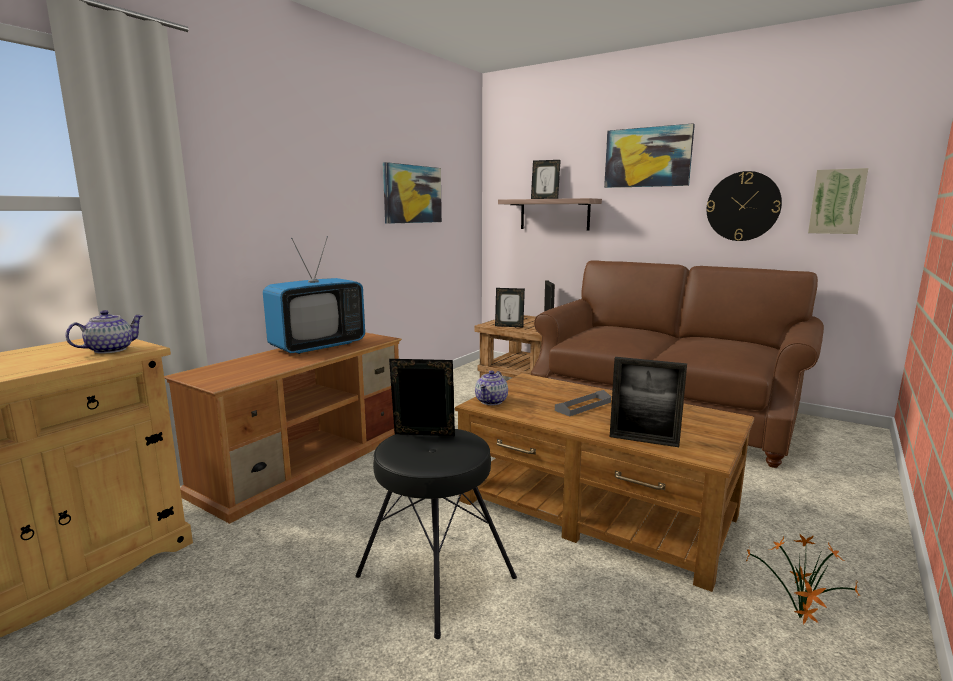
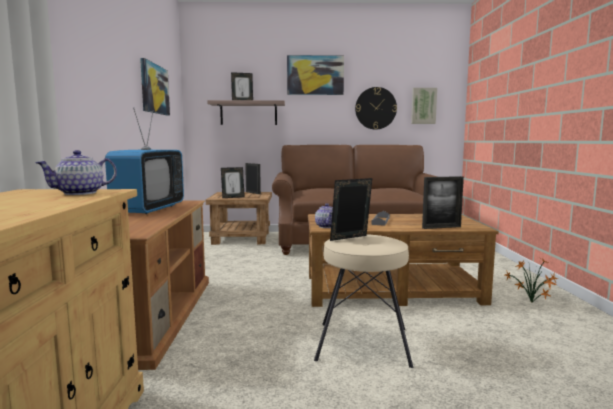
camera: 35 degrees left, 5 degrees down
teapot [65,310,144,354] -> teapot turned 135 degrees counterclockwise [35,150,117,195]
black stool [355,429,517,639] -> beige stool [314,234,413,368]

